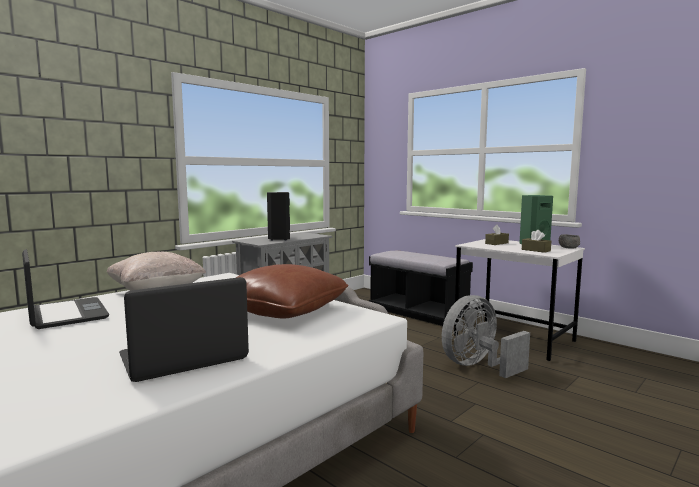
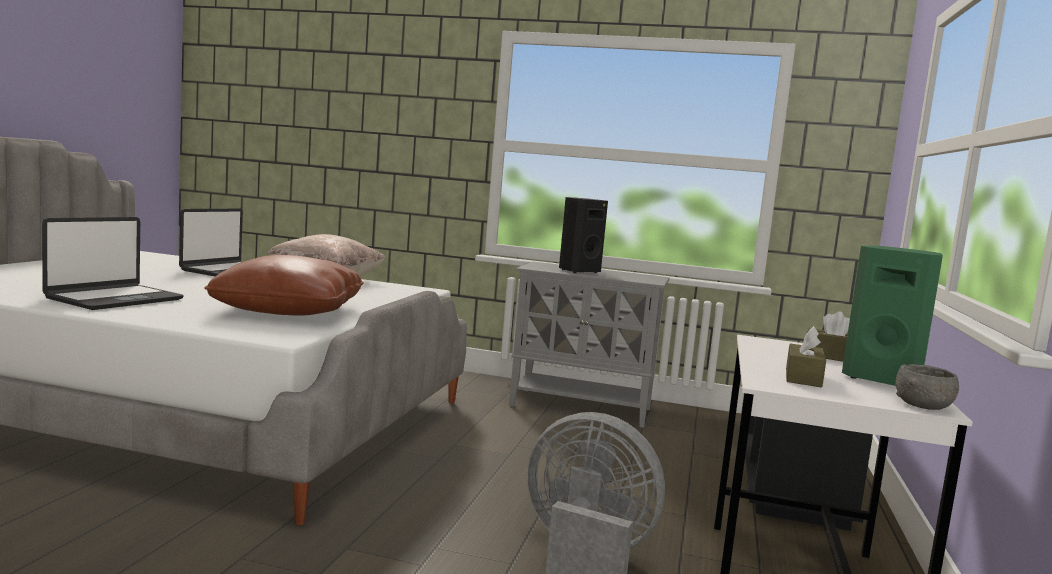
camera: 60 degrees right, 0 degrees up
laptop [119,277,249,382] -> laptop turned 90 degrees clockwise [42,217,184,310]

